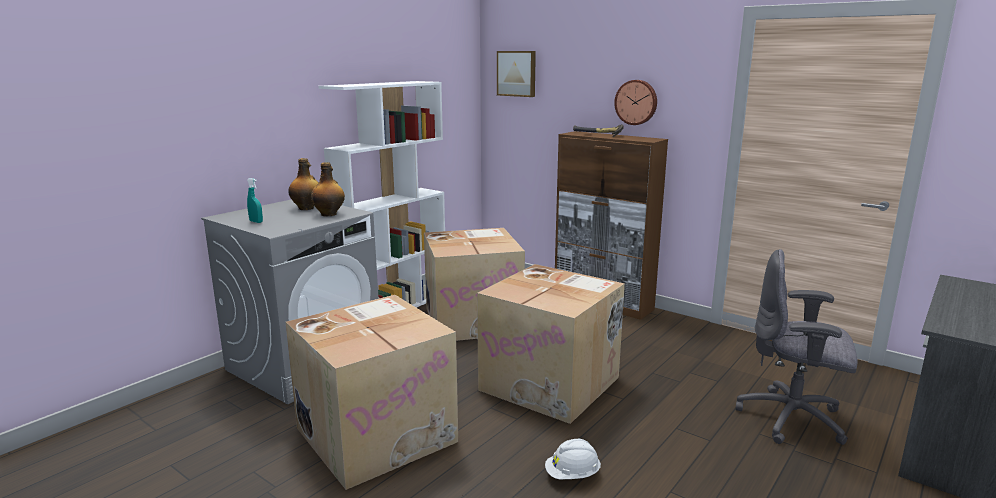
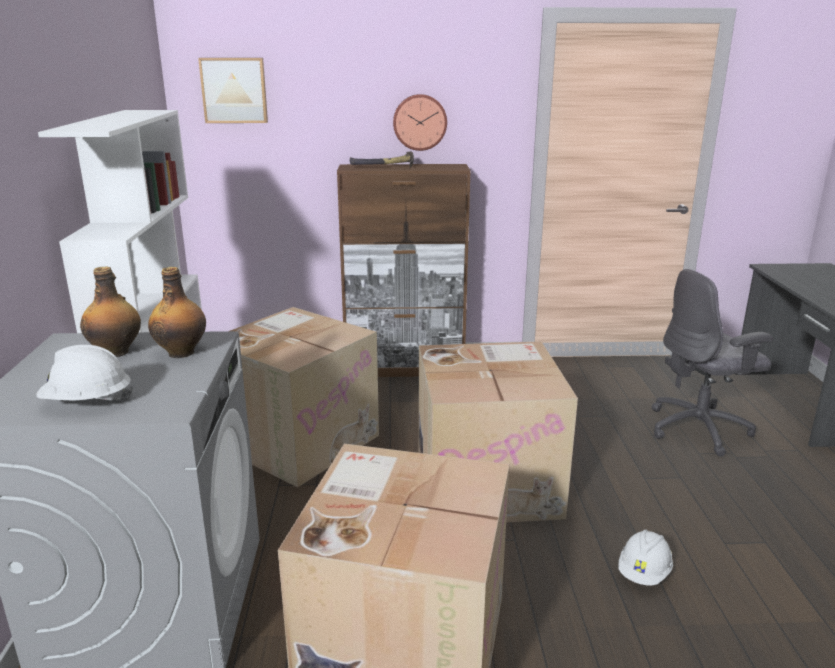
camera: 40 degrees left, 5 degrees up
turquoise spray bottle [247,178,263,223] -> white hard hat [36,345,133,401]

